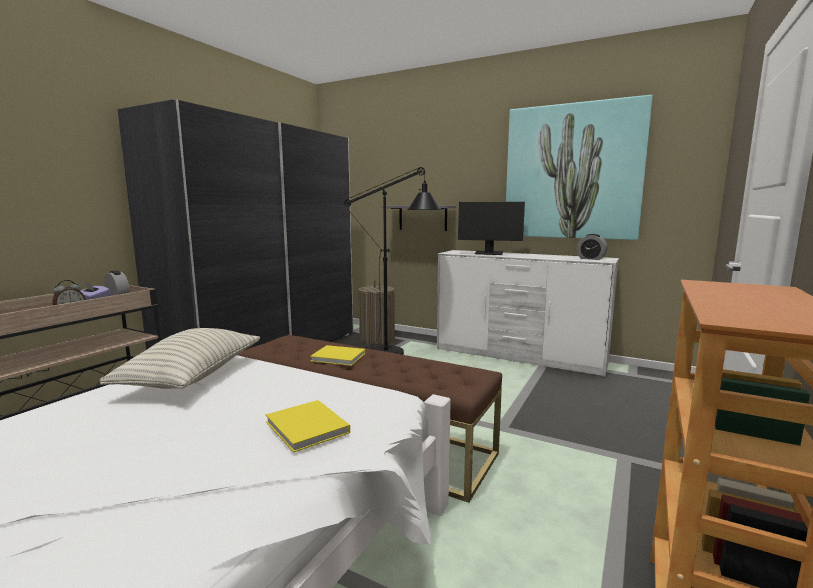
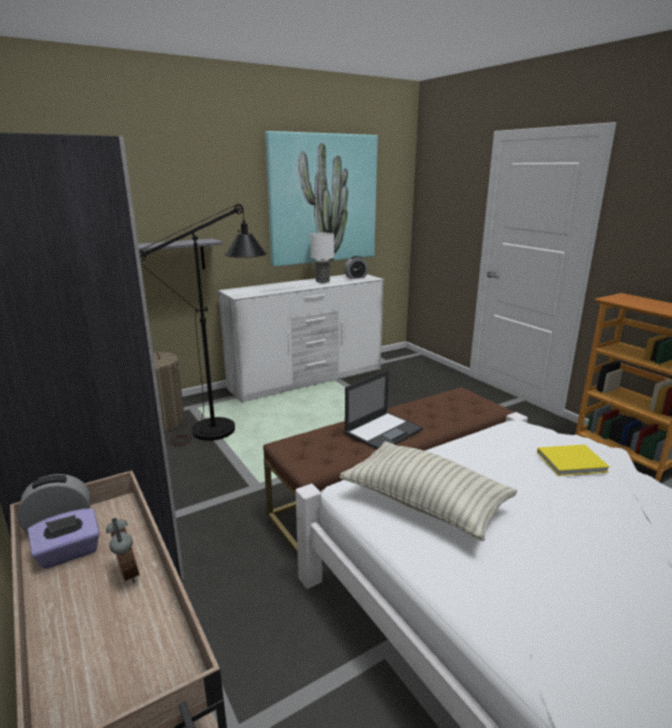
camera: 60 degrees left, 10 degrees up
yellow book [310,345,365,366] -> laptop [344,370,423,450]
monitor [458,202,525,255] -> none
none -> table lamp [310,233,334,283]

